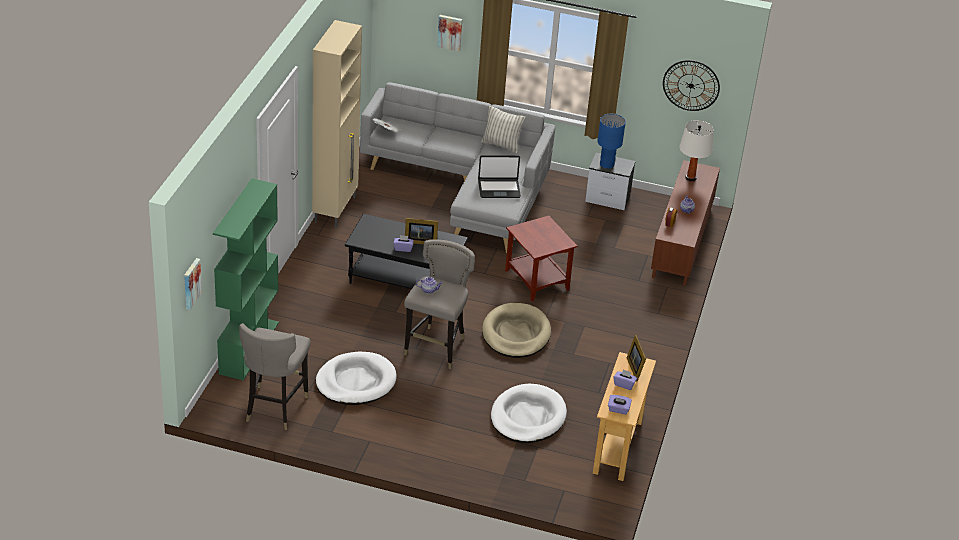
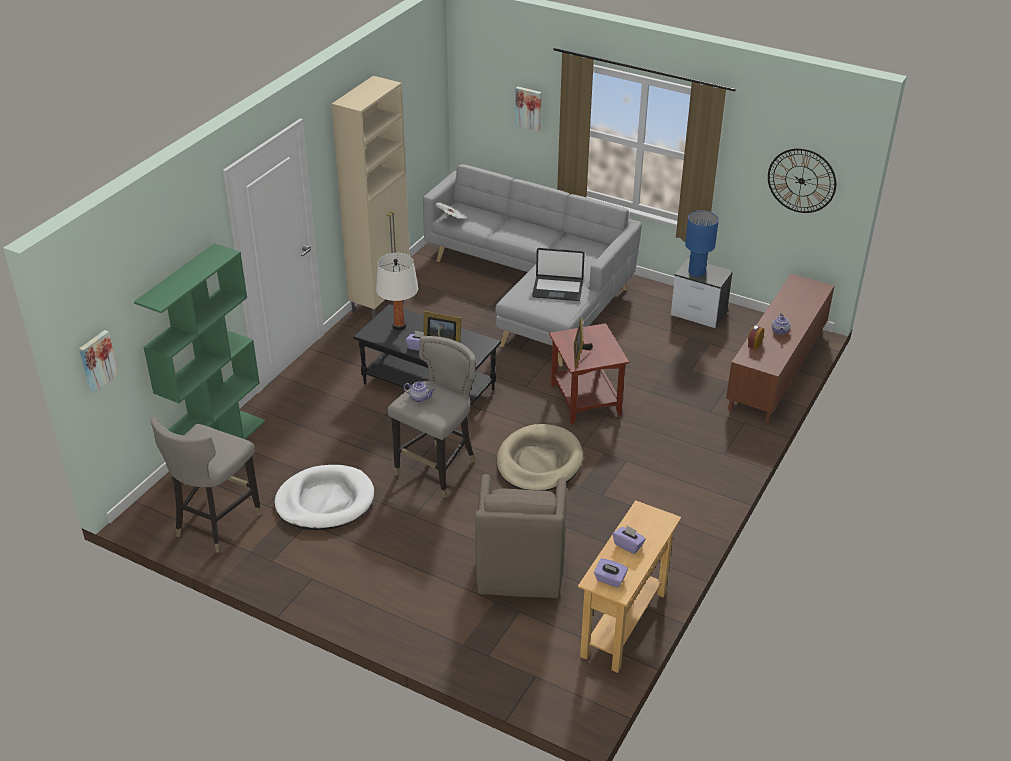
camera: 15 degrees right, 0 degrees up
pillow [481,106,525,154] -> none
white dog bed [491,384,567,443] -> brown armchair [475,474,567,598]
picture frame [627,335,646,382] -> picture frame moved to [574,318,593,368]
white table lamp [679,120,714,181] -> white table lamp moved to [376,253,418,330]

